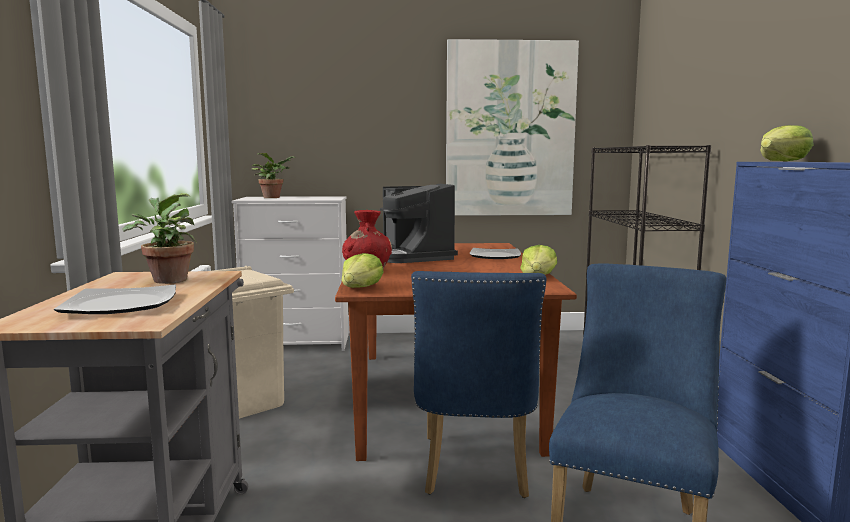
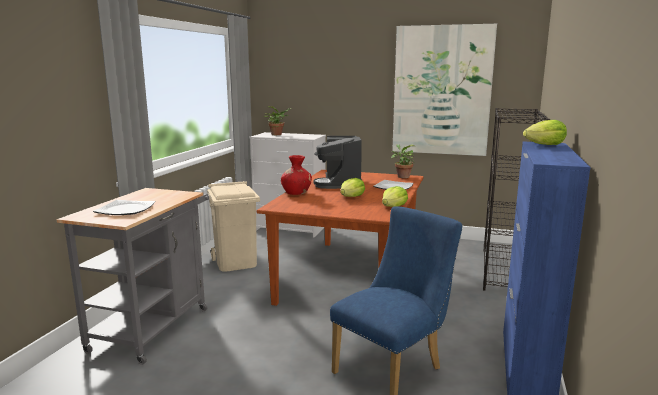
camera: 20 degrees right, 5 degrees up
potted plant [122,193,197,284] -> potted plant moved to [391,144,415,178]
lettuce [342,253,383,288] -> lettuce moved to [340,178,365,197]
blue chair [411,271,546,498] -> none

